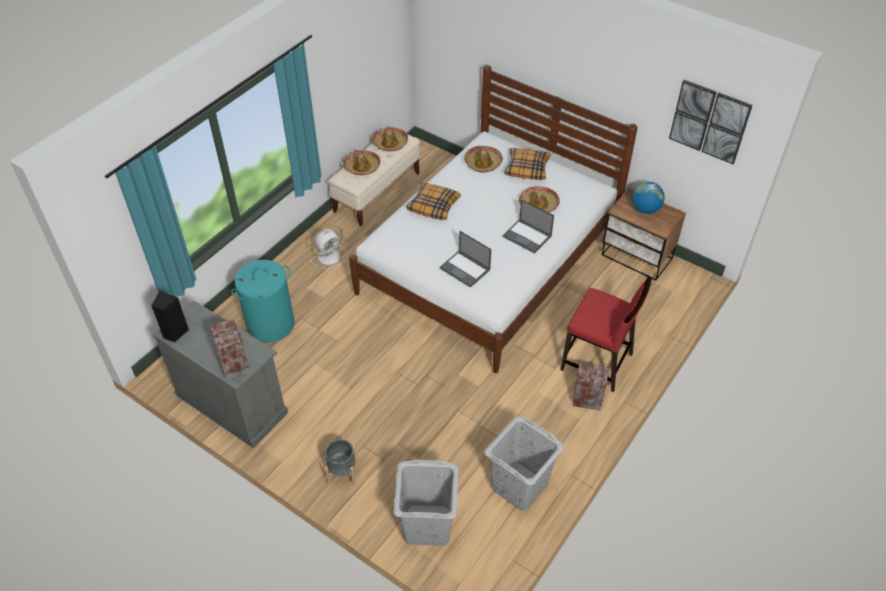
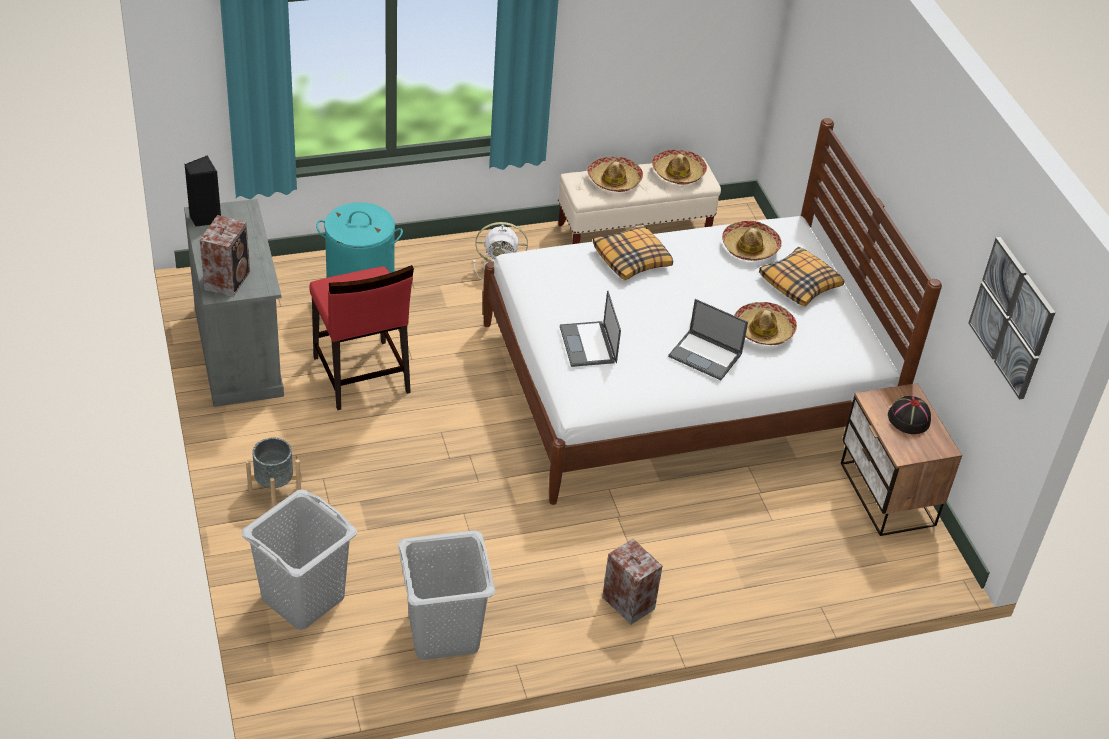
camera: 35 degrees right, 5 degrees down
laptop [503,199,554,253] -> laptop turned 45 degrees counterclockwise [668,299,748,380]
red chair [560,276,652,392] -> red chair moved to [309,265,414,410]
globe [632,182,665,214] -> black hat [888,396,931,434]

